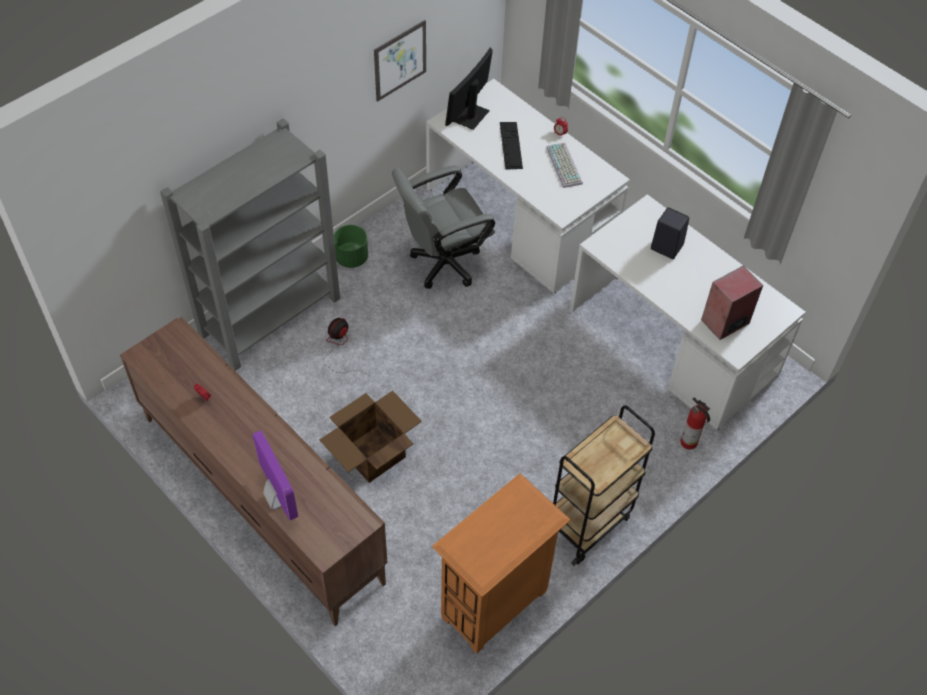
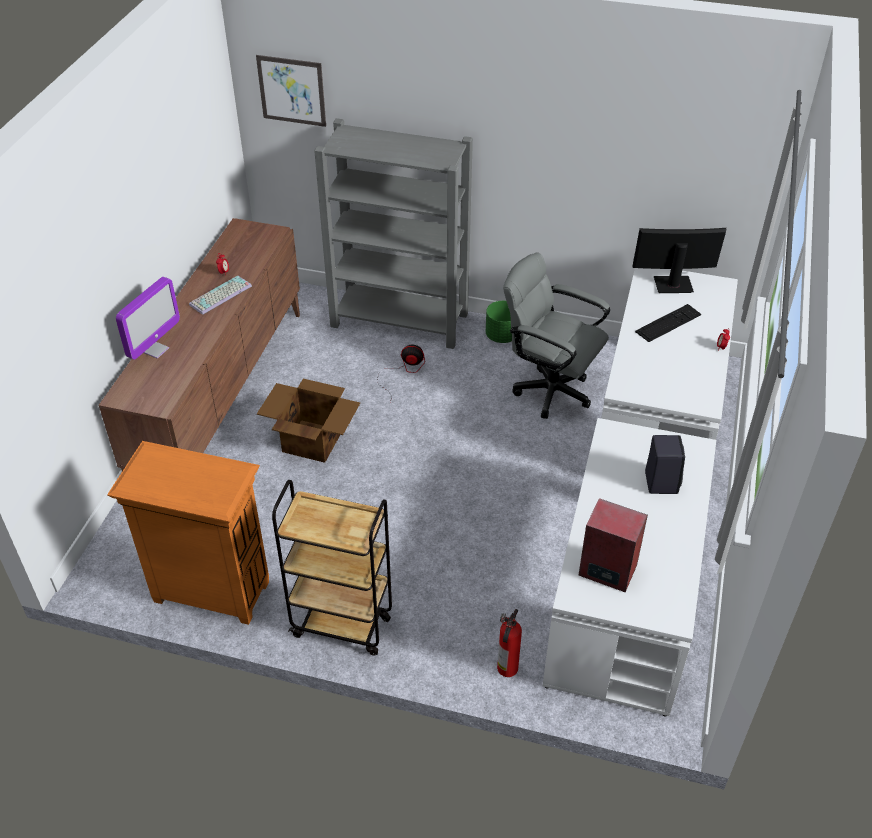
camera: 60 degrees right, 10 degrees down
picture [374,20,426,102] -> picture moved to [256,55,326,127]
keyboard [546,143,583,188] -> keyboard moved to [189,275,252,315]

